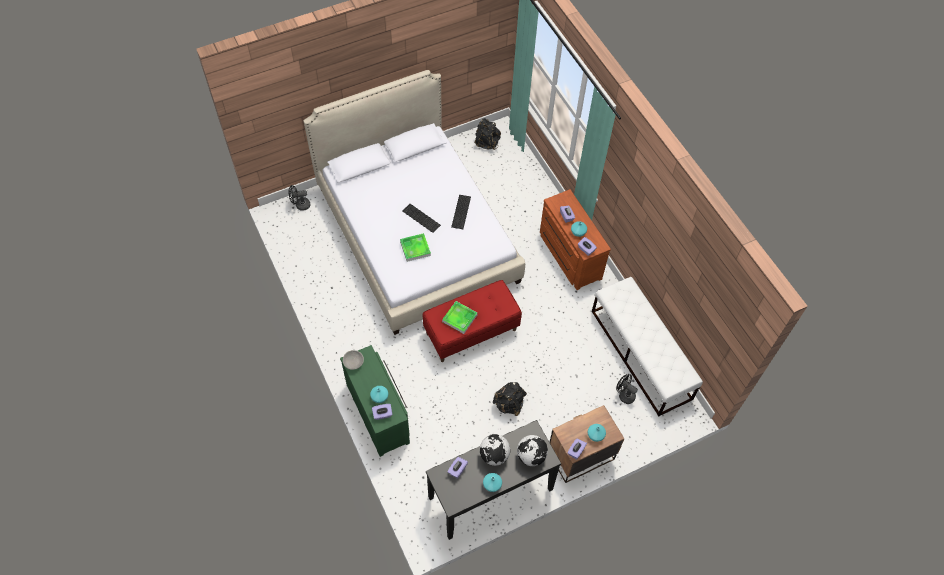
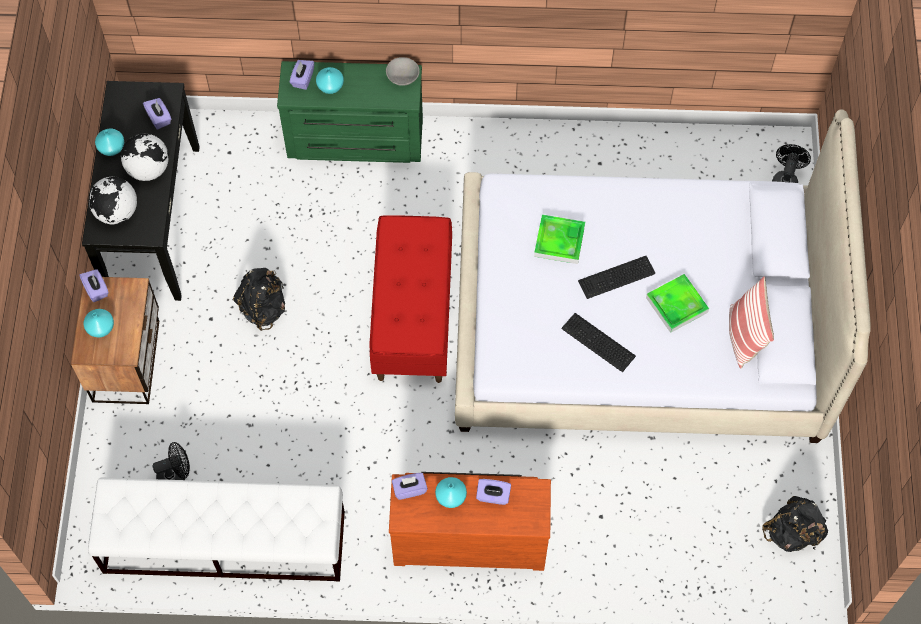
camera: 120 degrees right, 5 degrees up
tray [442,301,478,334] -> tray moved to [646,274,709,333]
none -> pillow [729,276,774,369]

